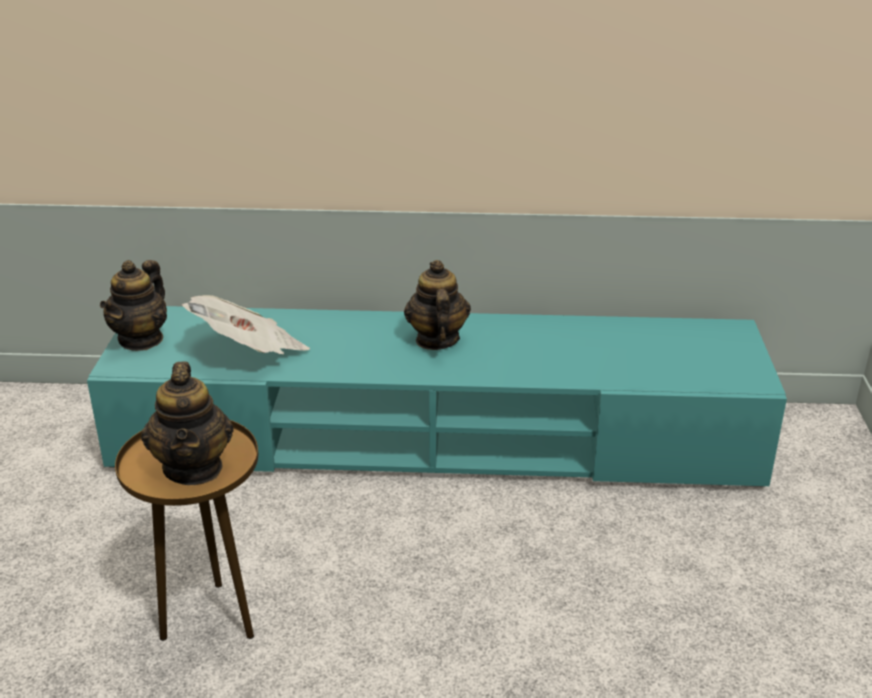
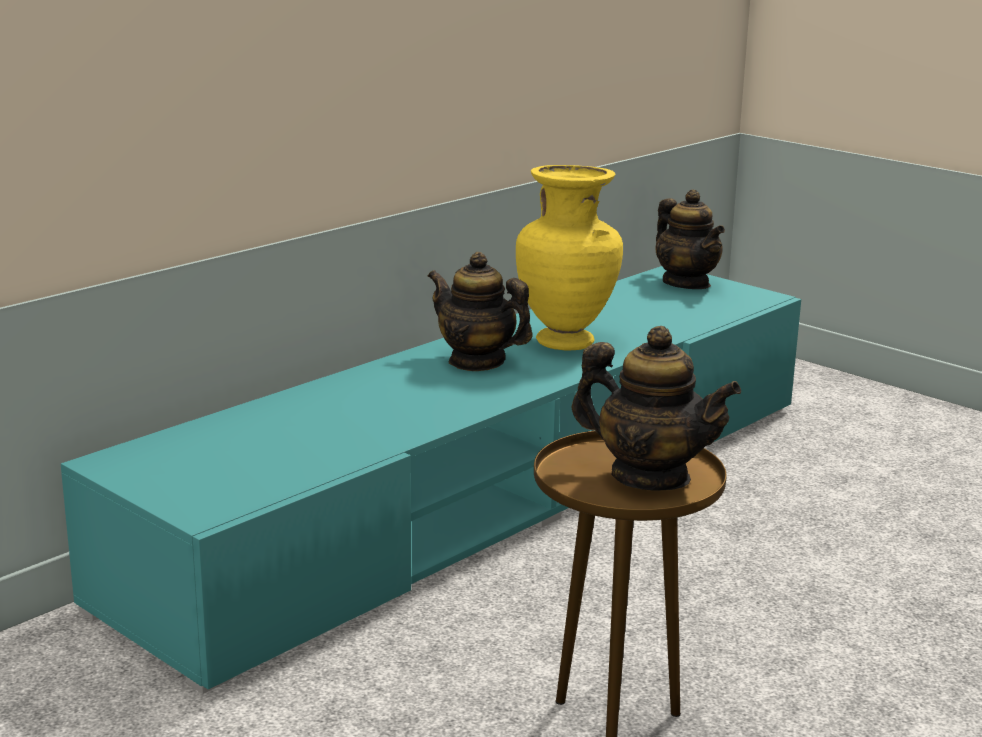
camera: 50 degrees left, 10 degrees down
teapot [100,260,167,351] -> teapot moved to [656,189,725,289]
newspaper [182,295,310,354] -> none
none -> yellow vase [516,165,623,350]

